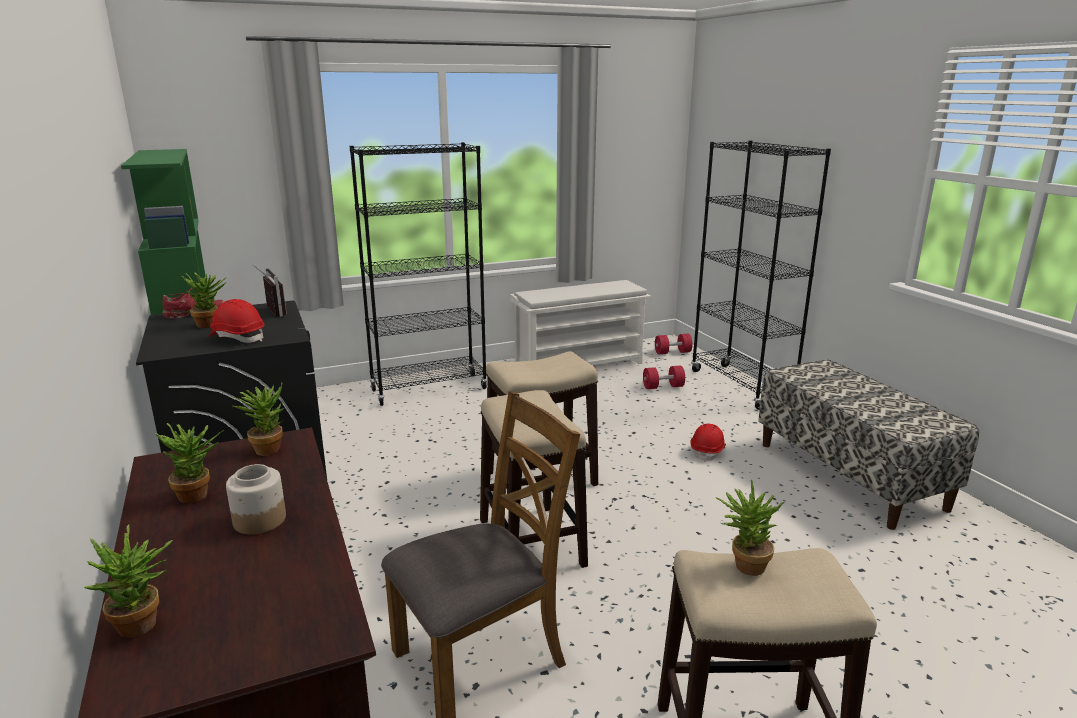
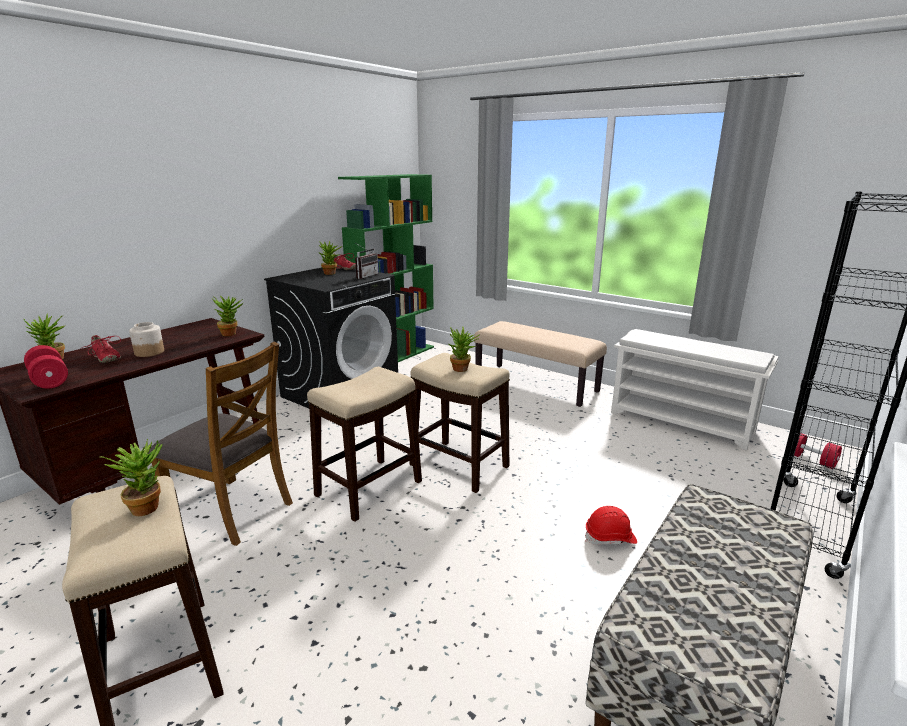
camera: 60 degrees right, 0 degrees up
potted plant [155,423,224,504] -> potted plant moved to [449,326,479,372]
red hard hat [207,299,265,343] -> none
black bookcase [350,142,488,406] -> beige bench [474,321,607,407]
red dumbbell [643,366,685,389] -> red dumbbell moved to [24,345,68,389]
none -> red shoe [82,335,121,363]

